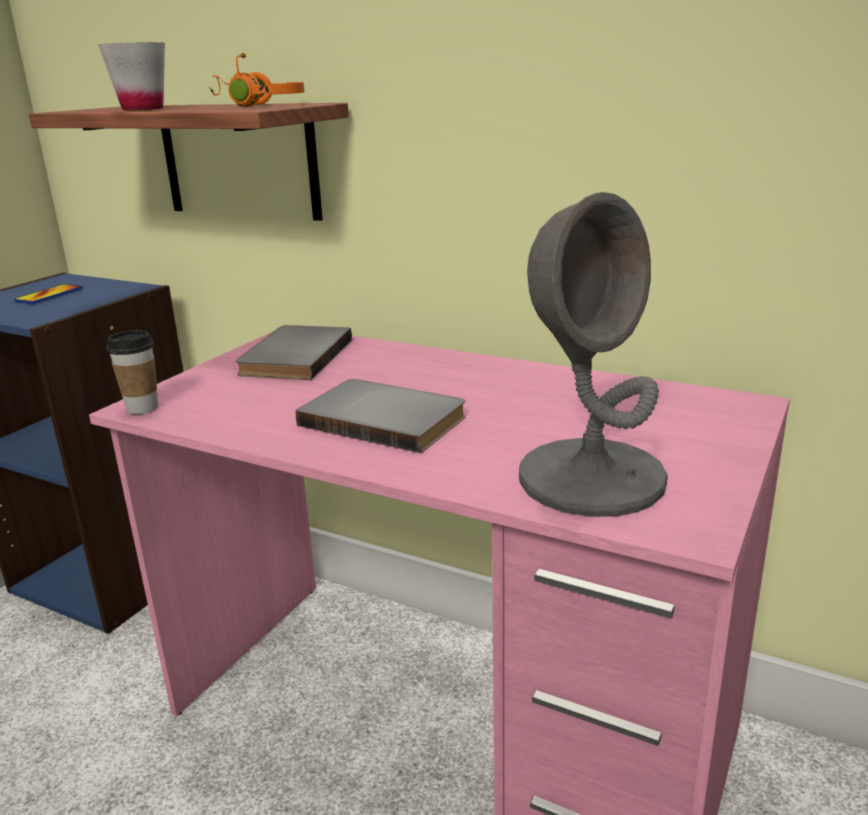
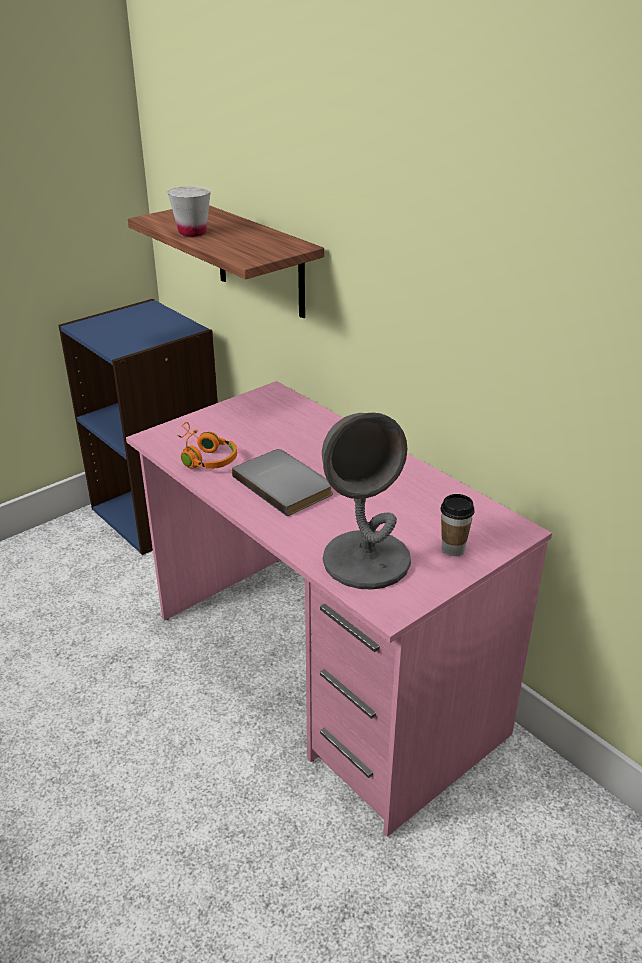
camera: 20 degrees right, 10 degrees up
phone [14,284,83,304] -> none
cup [107,330,159,414] -> cup moved to [441,494,475,556]
orange headphones [209,53,305,107] -> orange headphones moved to [178,422,237,469]
grey book [236,325,352,380] -> none

